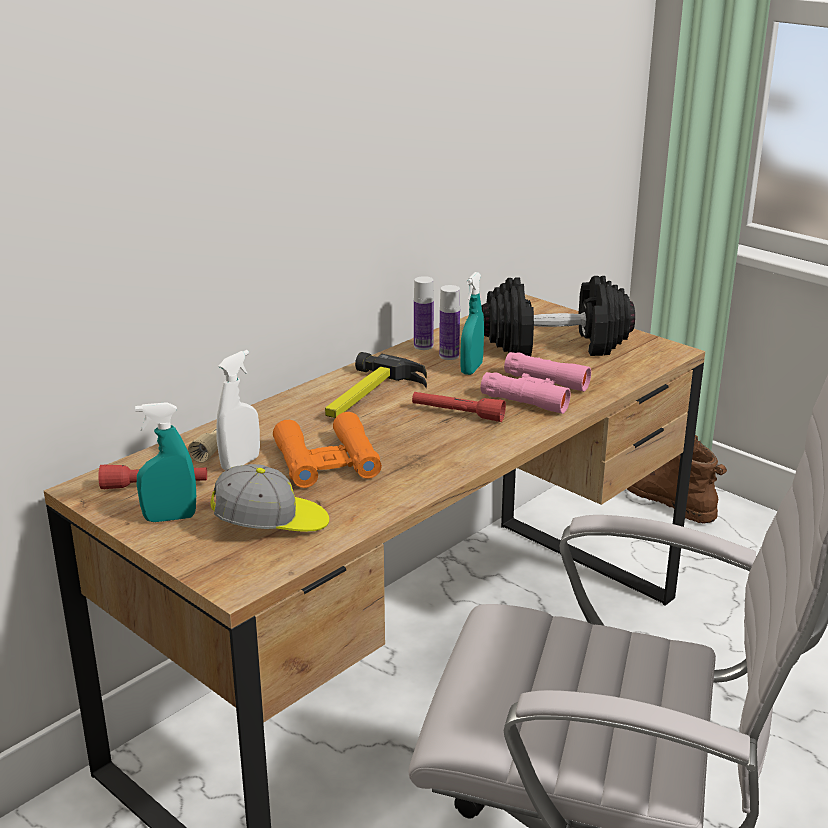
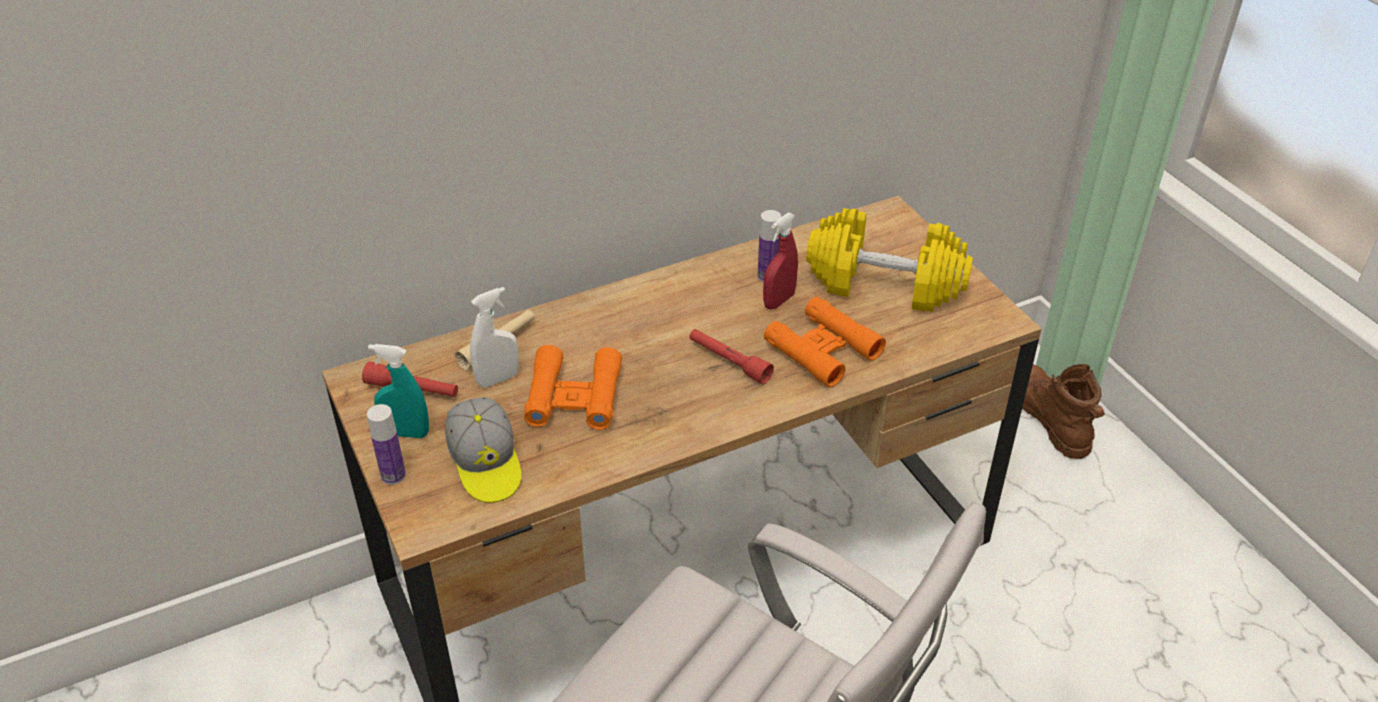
camera: 20 degrees right, 15 degrees up
cap [211,464,329,532] -> cap turned 60 degrees clockwise [445,397,521,503]
hammer [325,352,427,418] -> none
bottle [414,276,434,350] -> bottle moved to [367,404,406,485]
turquoise spray bottle [460,272,484,375] -> red spray bottle [763,213,798,309]
black dumbbell [481,276,635,357] -> yellow dumbbell [806,208,973,312]
pink binoculars [481,352,591,414] -> orange binoculars [764,297,886,387]

